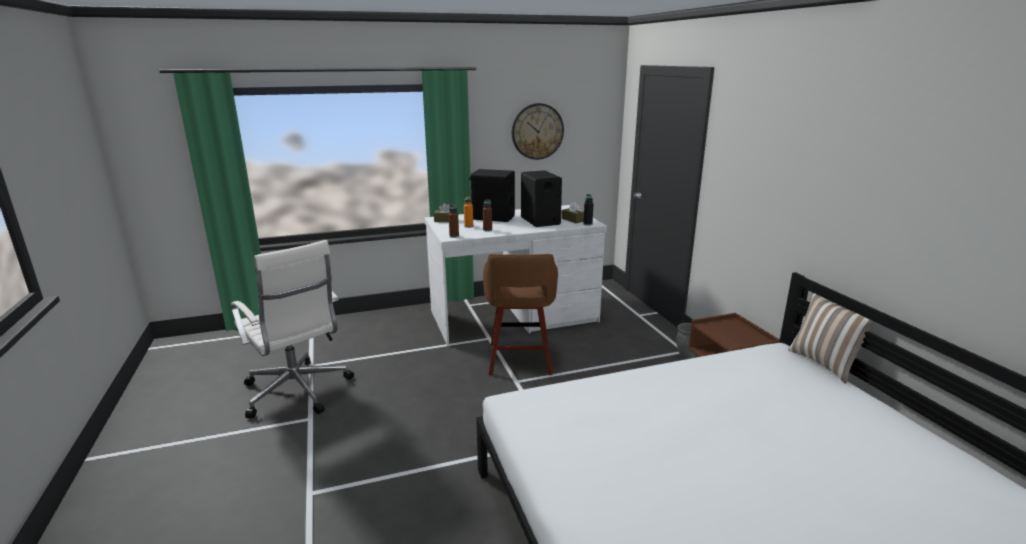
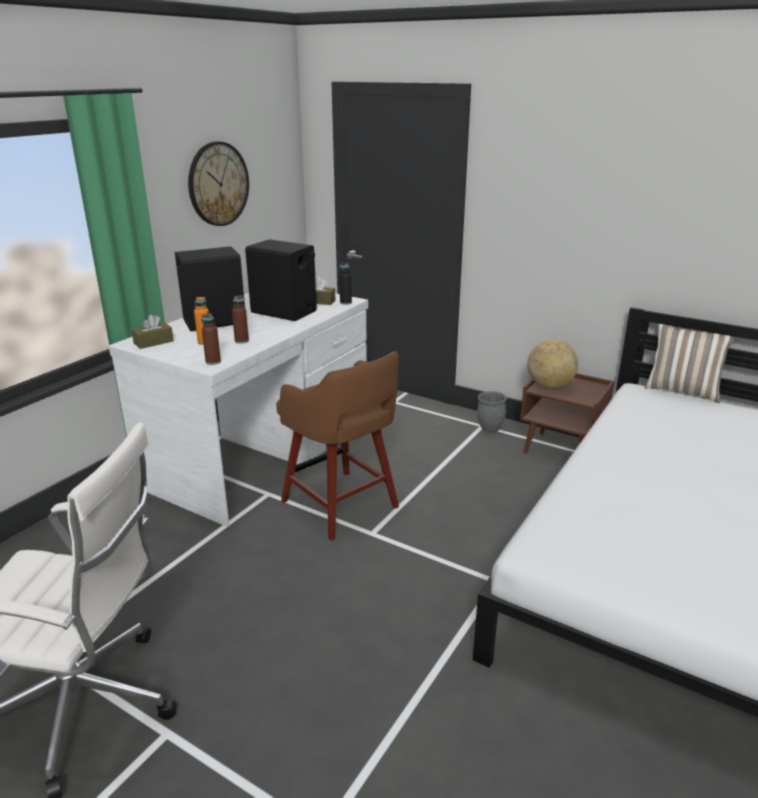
camera: 40 degrees left, 5 degrees up
none -> globe [527,339,578,389]

